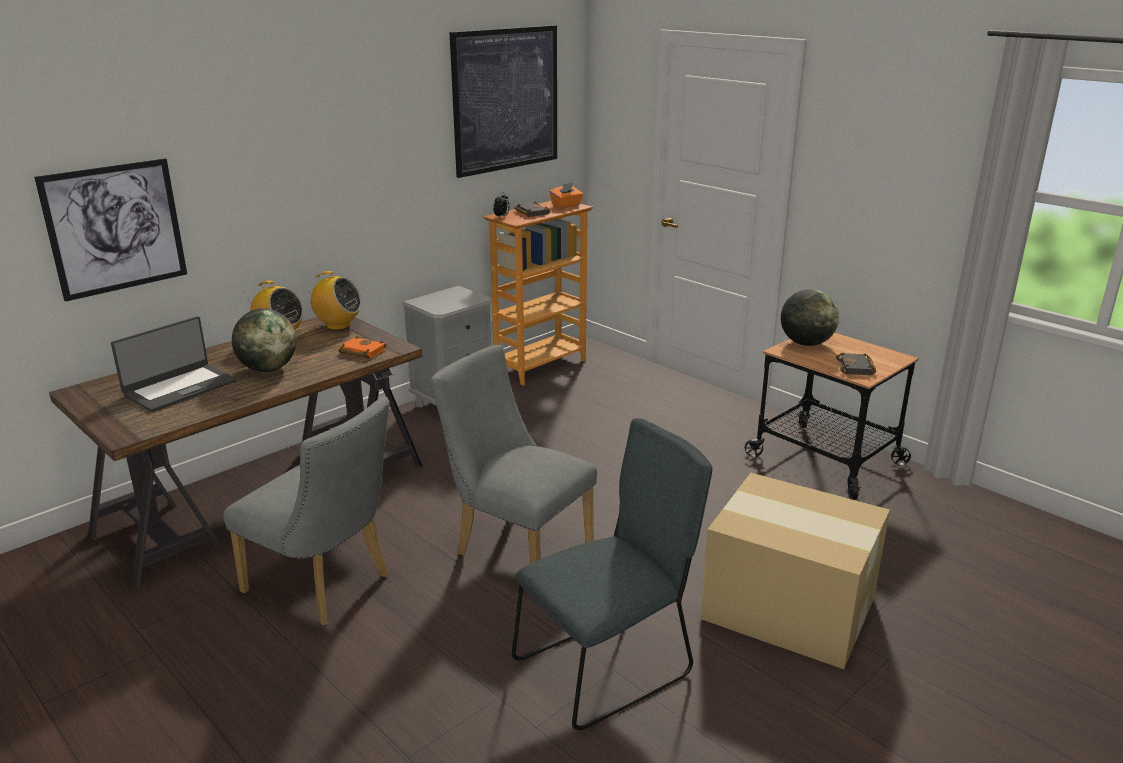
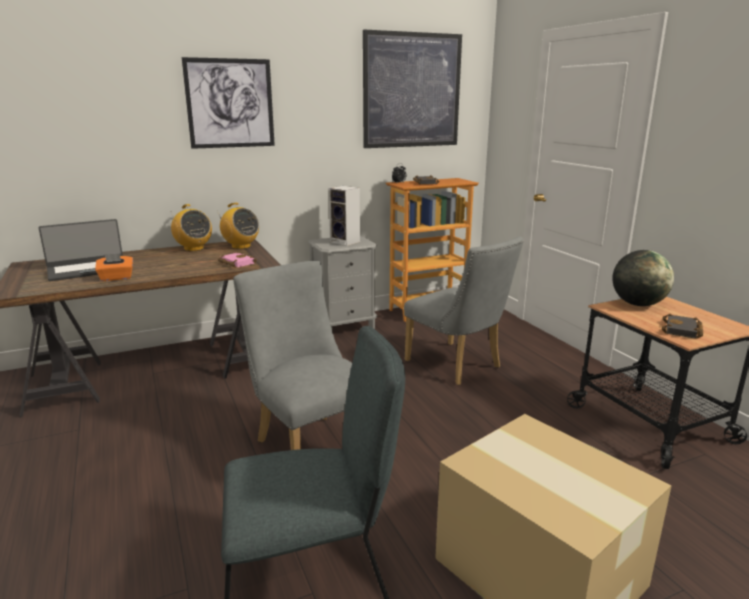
camera: 20 degrees right, 5 degrees down
picture [34,158,187,302] -> picture moved to [182,57,275,149]
grey chair [223,397,390,626] -> grey chair moved to [404,236,524,385]
globe [232,308,297,372] -> none
orange book [338,336,387,359] -> pink book [218,252,257,268]
orange tissue box [550,183,583,208] -> orange tissue box moved to [95,253,133,281]
none -> speaker [329,186,360,246]

